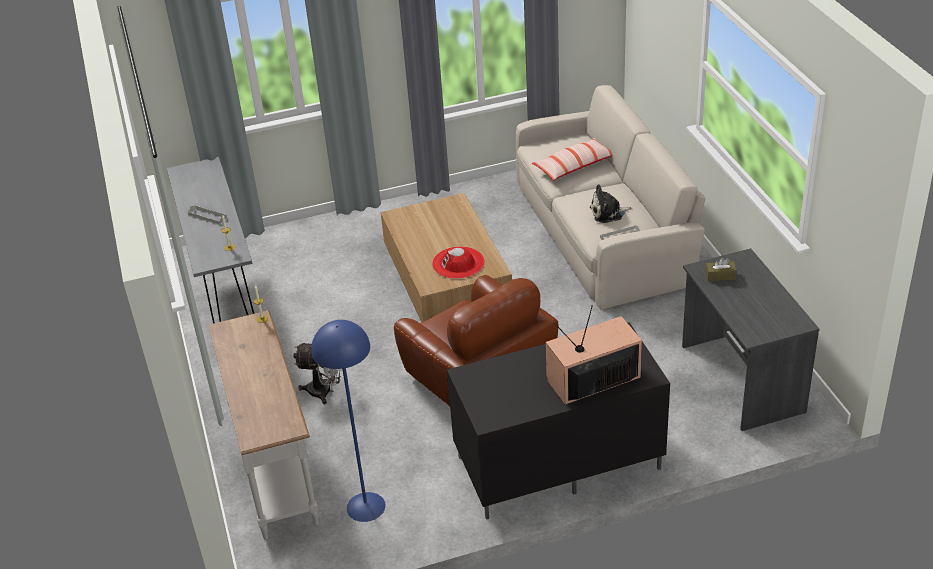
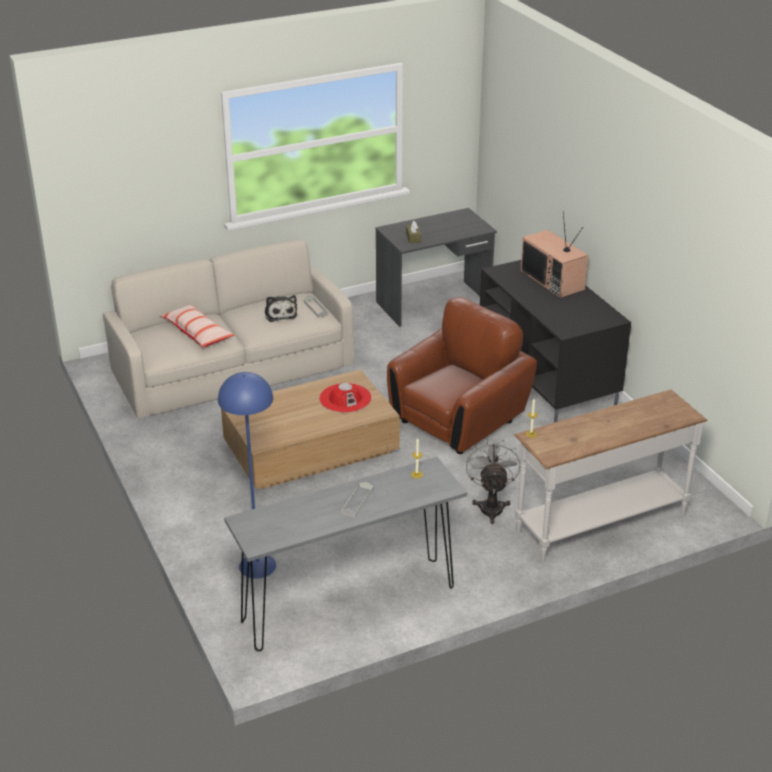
camera: 100 degrees left, 5 degrees down
blue floor lamp [311,320,386,522] -> blue floor lamp moved to [218,372,276,579]

